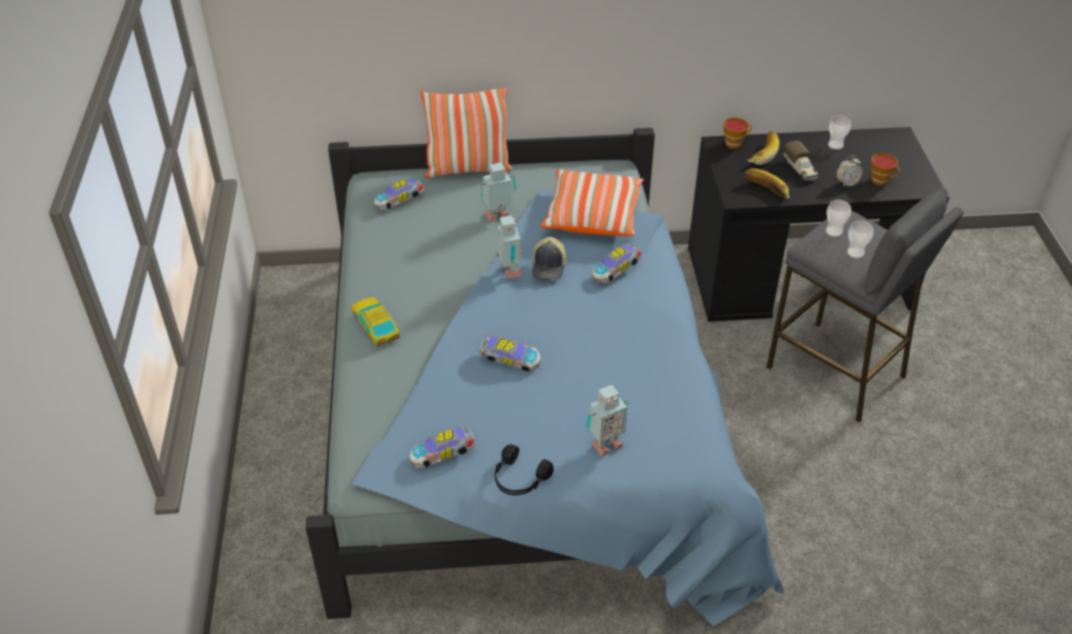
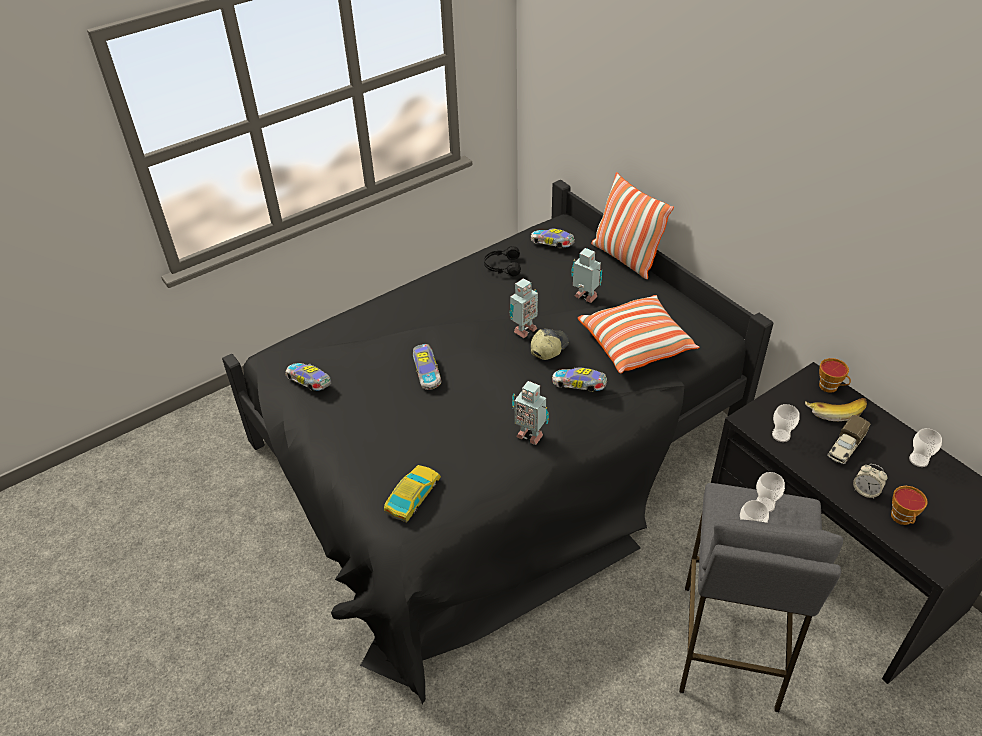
camera: 60 degrees right, 0 degrees up
blue bed [306,128,784,627] -> black bed [222,180,773,705]
toy car [351,297,400,347] -> toy car moved to [384,465,441,523]
black headphones [495,444,554,495] -> black headphones moved to [484,246,521,276]
cap [532,237,566,280] -> cap turned 150 degrees clockwise [531,329,569,360]
toy robot [586,385,628,456] -> toy robot moved to [512,381,549,445]
banana [744,168,790,199] -> cup [772,404,800,442]

